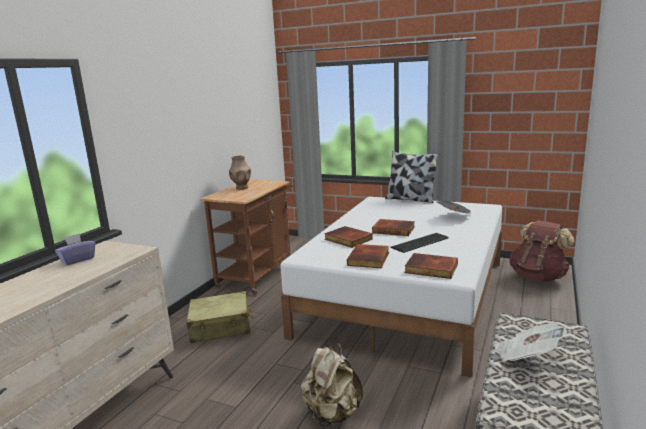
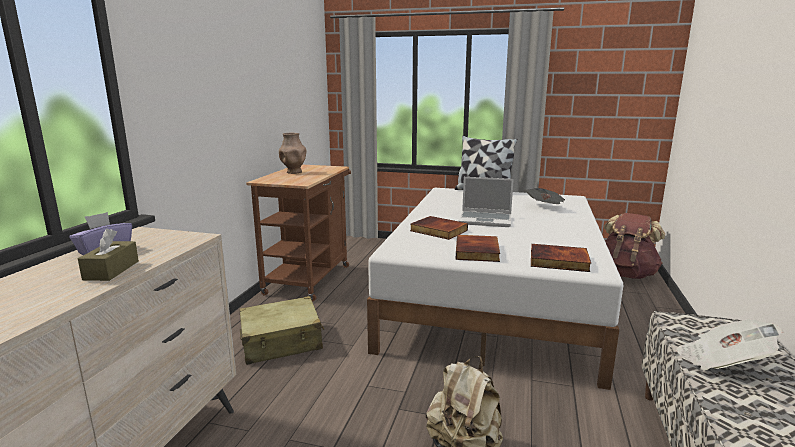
camera: 10 degrees left, 0 degrees up
book [372,219,415,236] -> laptop [459,177,514,227]
keyboard [390,233,449,253] -> none
none -> brown tissue box [78,228,139,281]

